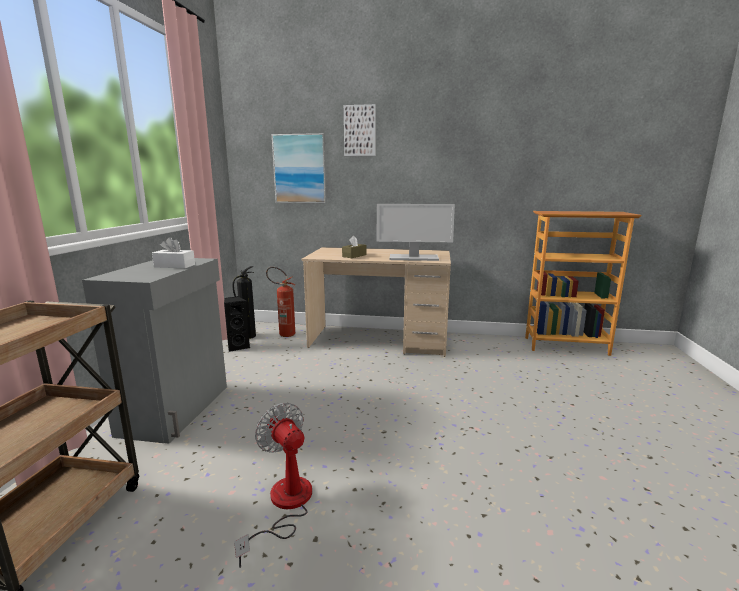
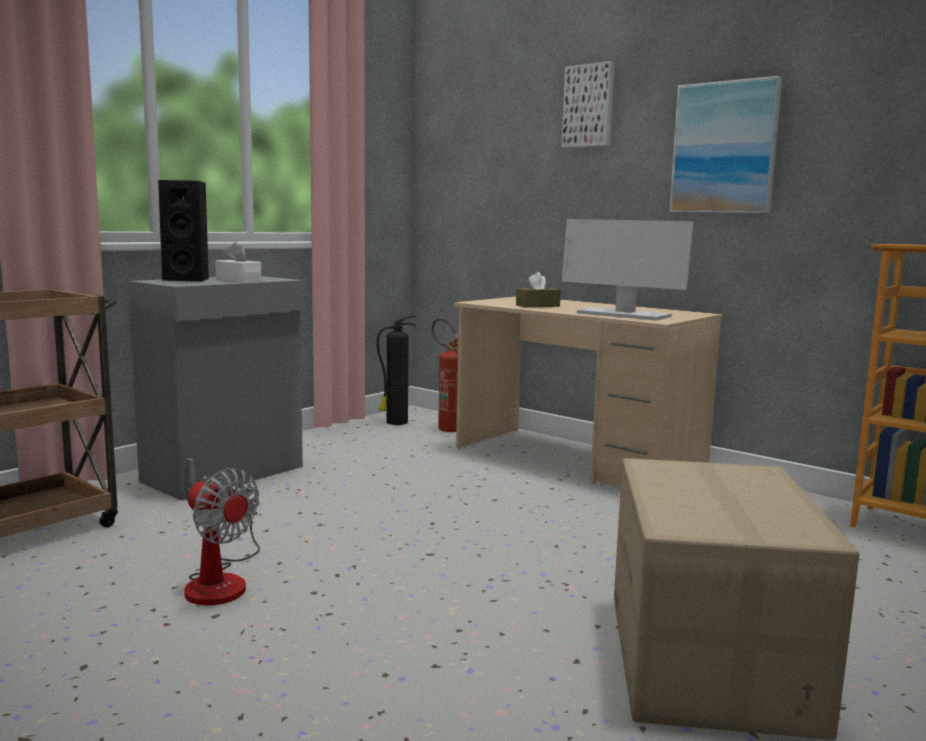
camera: 30 degrees right, 5 degrees down
black speaker [224,296,250,352] -> black speaker moved to [158,180,209,282]
fan [234,403,312,568] -> fan turned 135 degrees clockwise [184,468,260,605]
picture [272,133,327,203] -> picture moved to [669,76,783,213]
none -> cardboard box [614,458,859,740]

